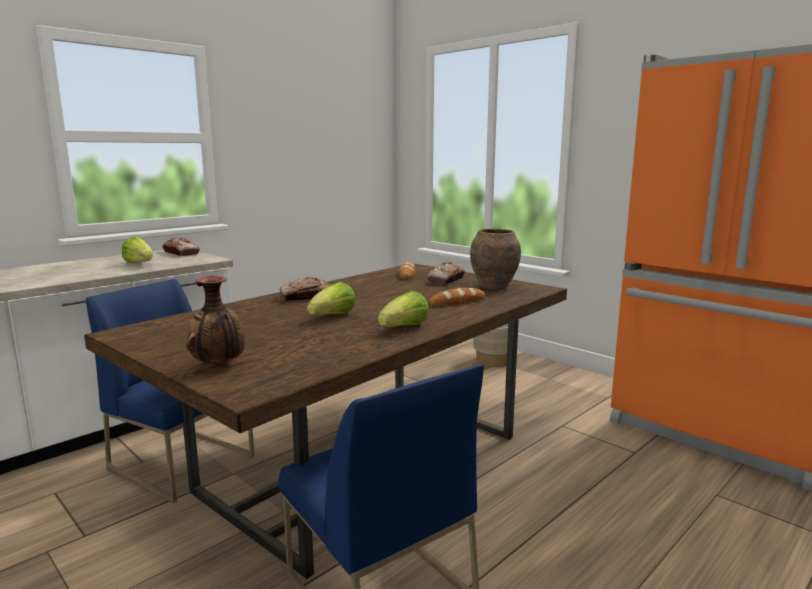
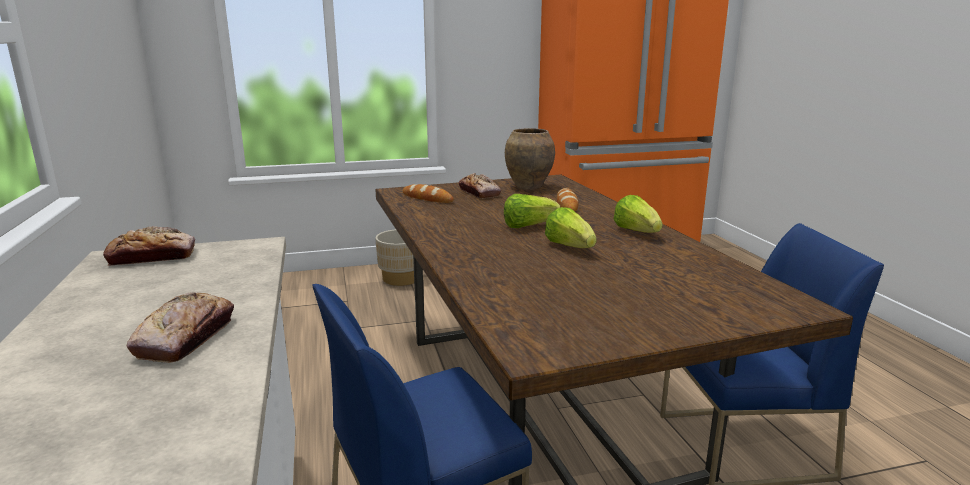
camera: 60 degrees left, 5 degrees up
lettuce [122,237,153,263] -> lettuce moved to [504,194,561,228]
vase [186,276,245,366] -> none
bread [280,277,330,301] -> bread moved to [127,292,234,363]

